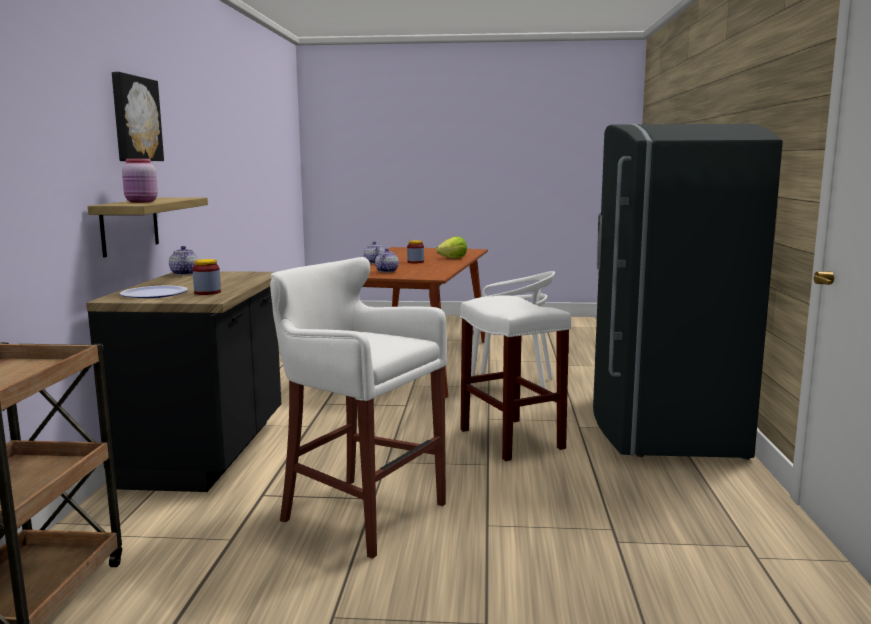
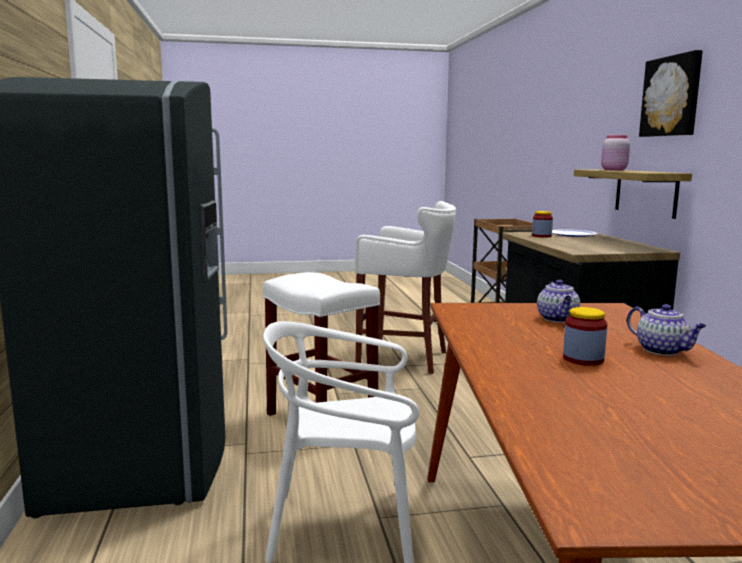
camera: 165 degrees right, 0 degrees up
teapot [169,246,199,275] -> none
lettuce [436,236,467,258] -> none

